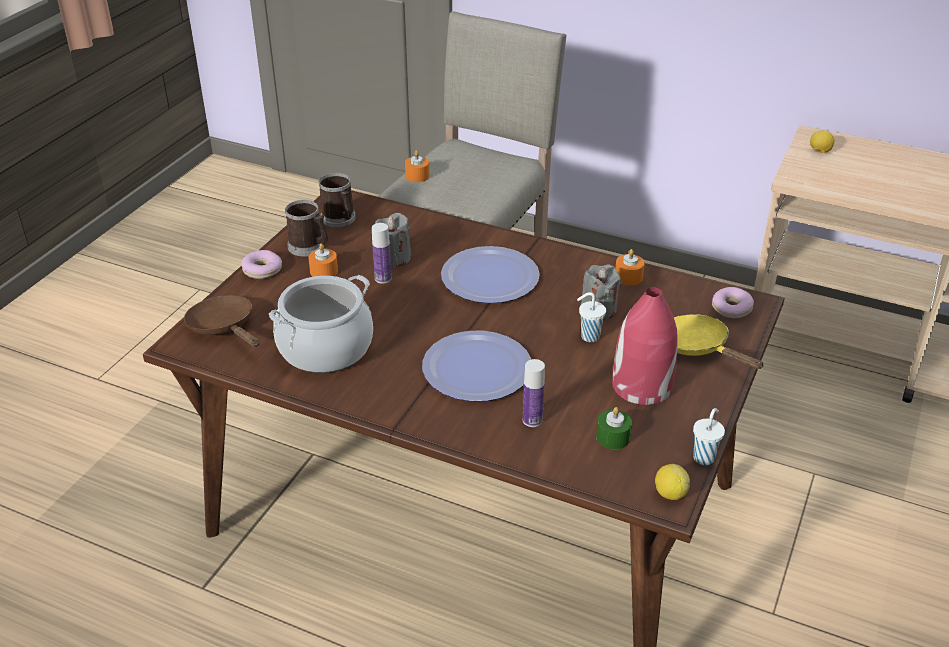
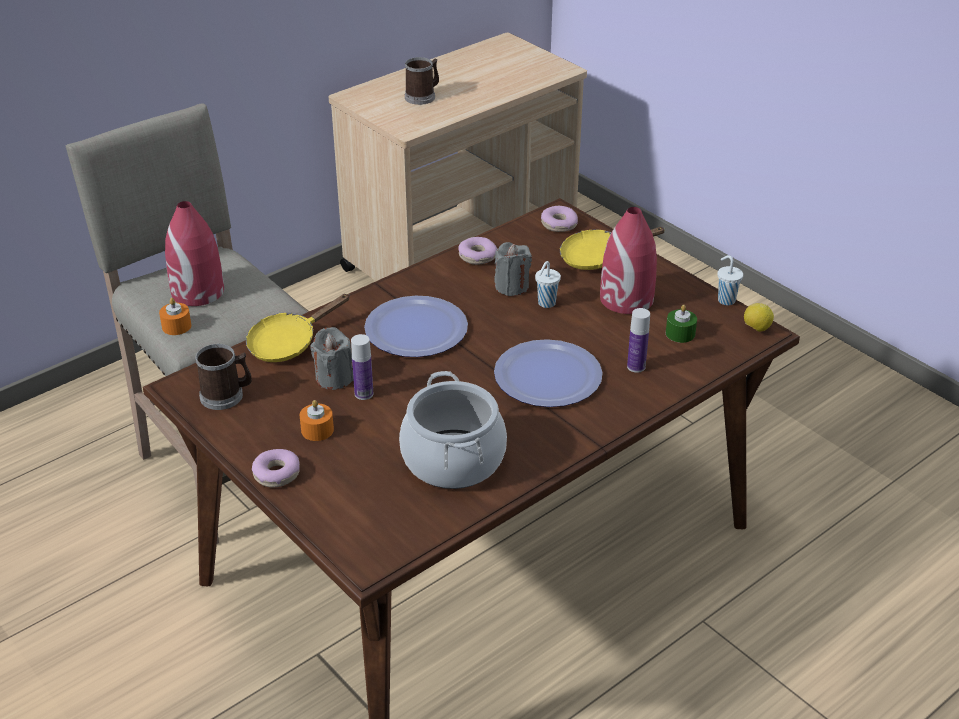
camera: 65 degrees left, 0 degrees up
brown frying pan [184,295,260,347] -> none
mug [285,200,328,257] -> mug moved to [405,57,439,105]
orange candle [615,249,645,285] -> donut [458,237,497,265]
lemon [810,130,835,153] -> none
none -> red vase [165,201,224,306]
none -> yellow frying pan [246,294,350,362]

